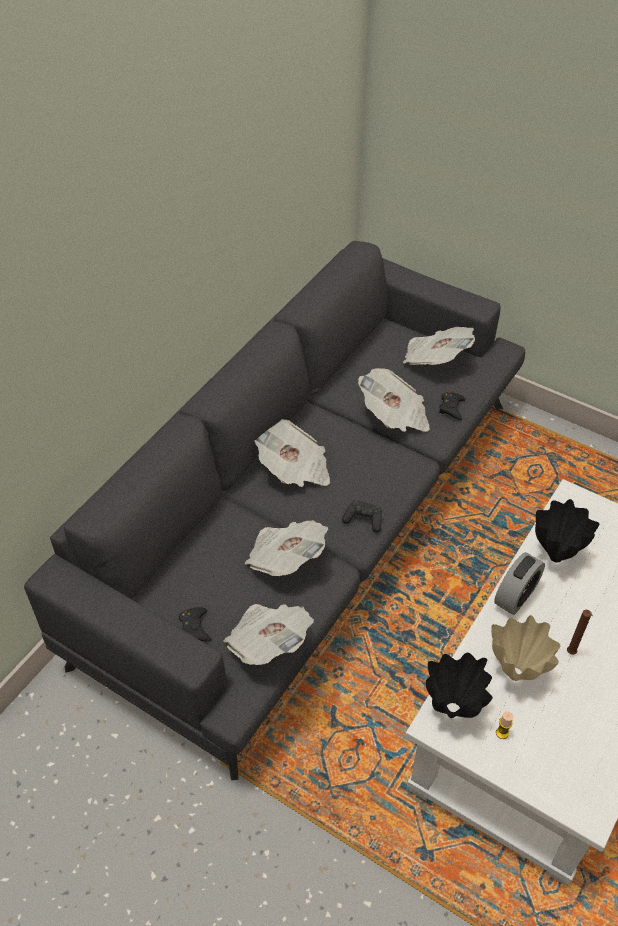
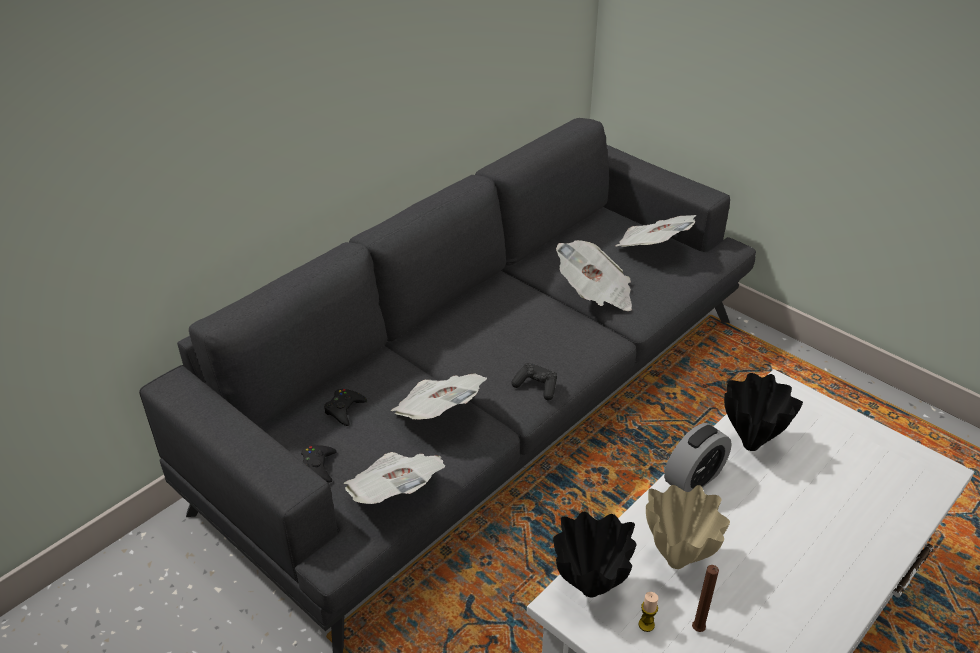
camera: 10 degrees right, 10 degrees down
newspaper [255,419,330,487] -> none
black game controller [439,392,466,420] -> black game controller moved to [324,389,367,426]
brown candle [567,610,593,655] -> brown candle moved to [692,565,719,632]

